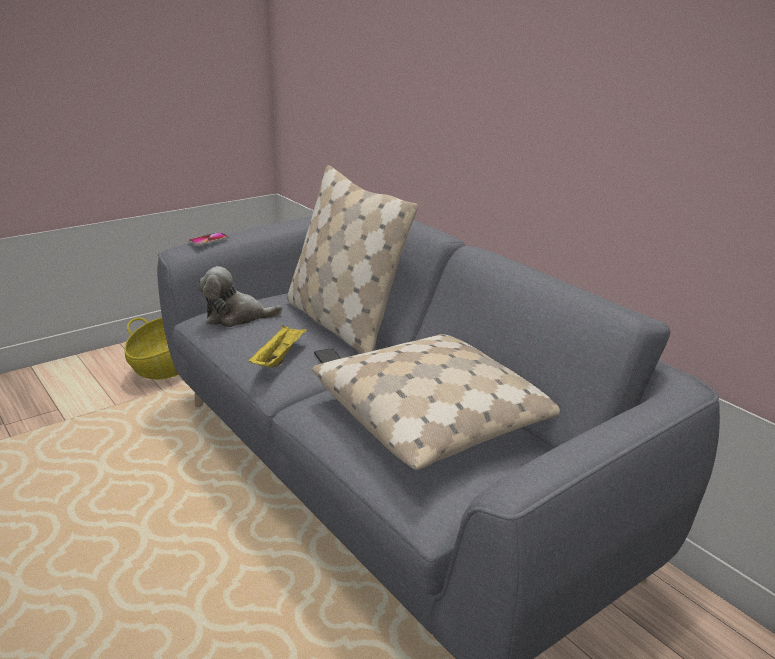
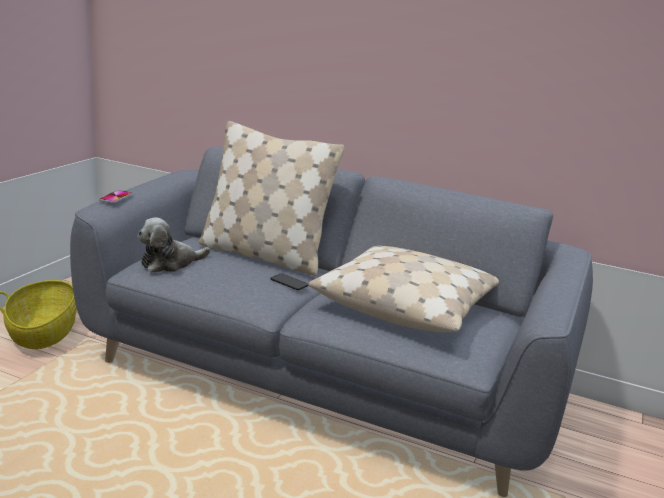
camera: 30 degrees left, 5 degrees down
yellow tray [248,325,308,368] -> none

